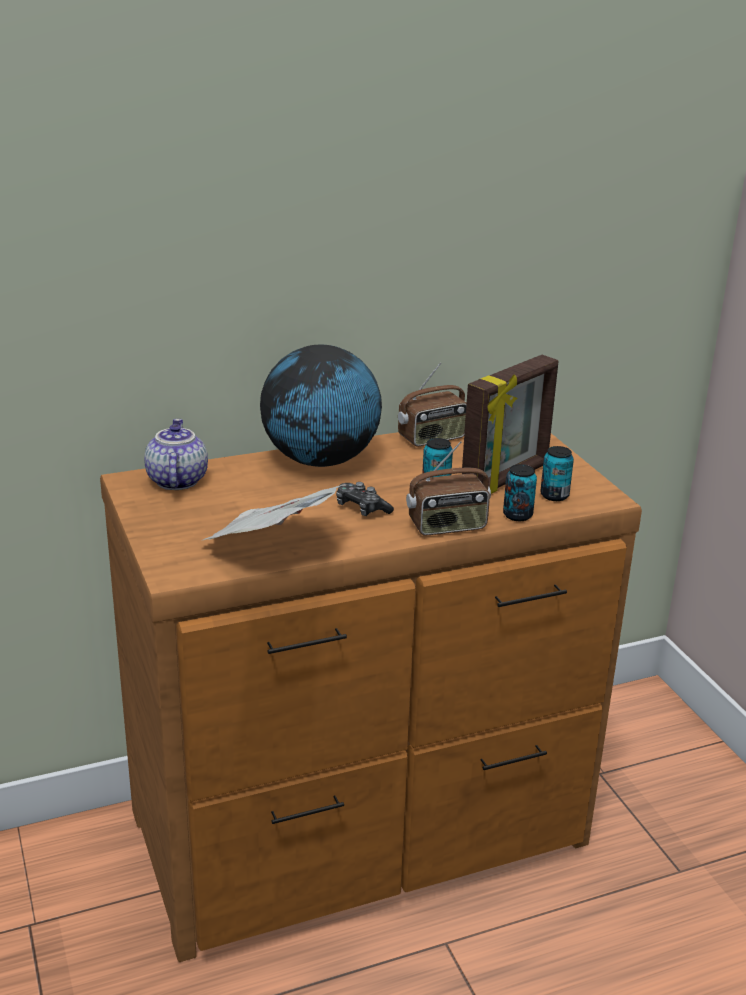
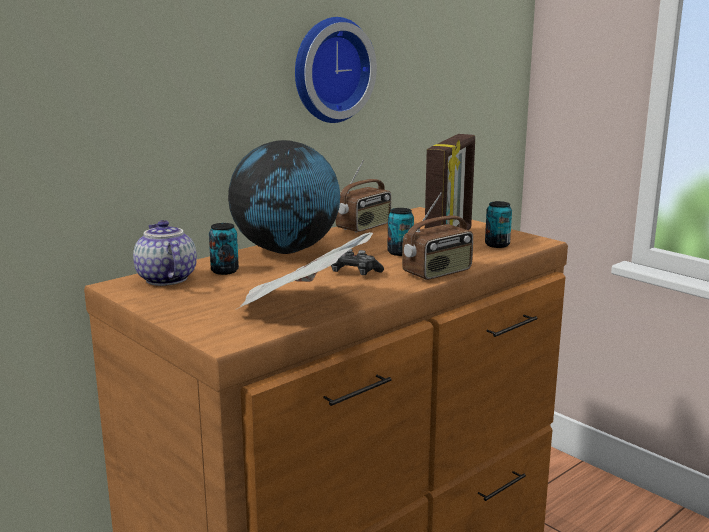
camera: 20 degrees left, 10 degrees down
can [503,464,537,521] -> can moved to [209,223,239,275]
none -> wall clock [295,17,377,123]

